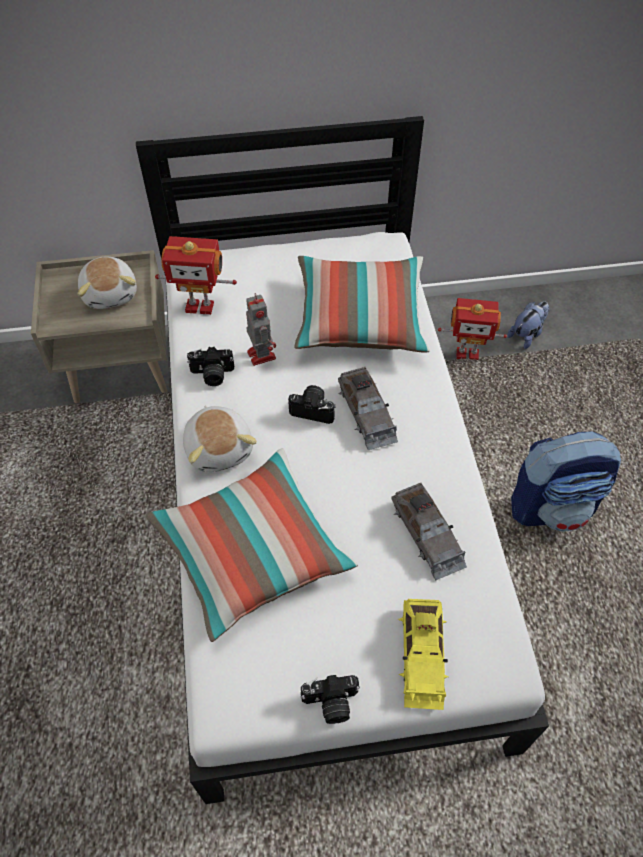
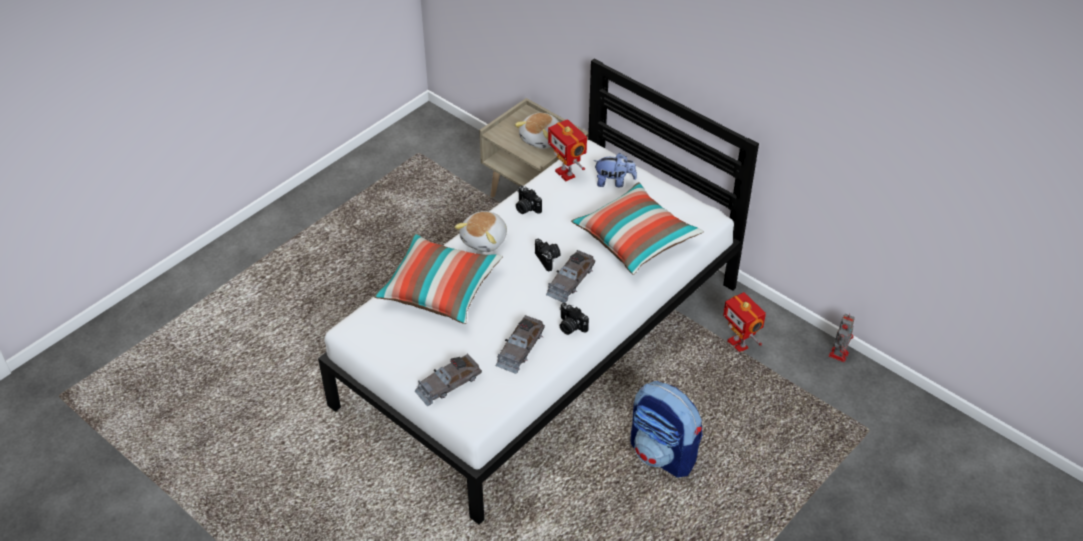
camera: 50 degrees right, 10 degrees down
toy robot [246,293,276,366] -> toy robot moved to [829,313,855,362]
camera [301,675,360,724] -> camera moved to [560,302,589,335]
yellow toy car [398,599,449,710] -> grey toy car [415,353,482,406]
plush toy [507,302,549,349] -> plush toy moved to [594,153,637,187]

